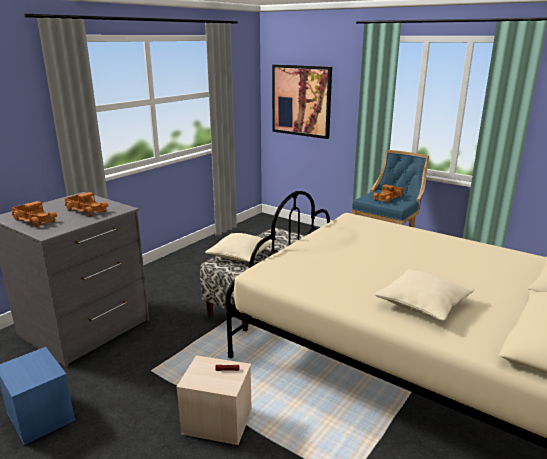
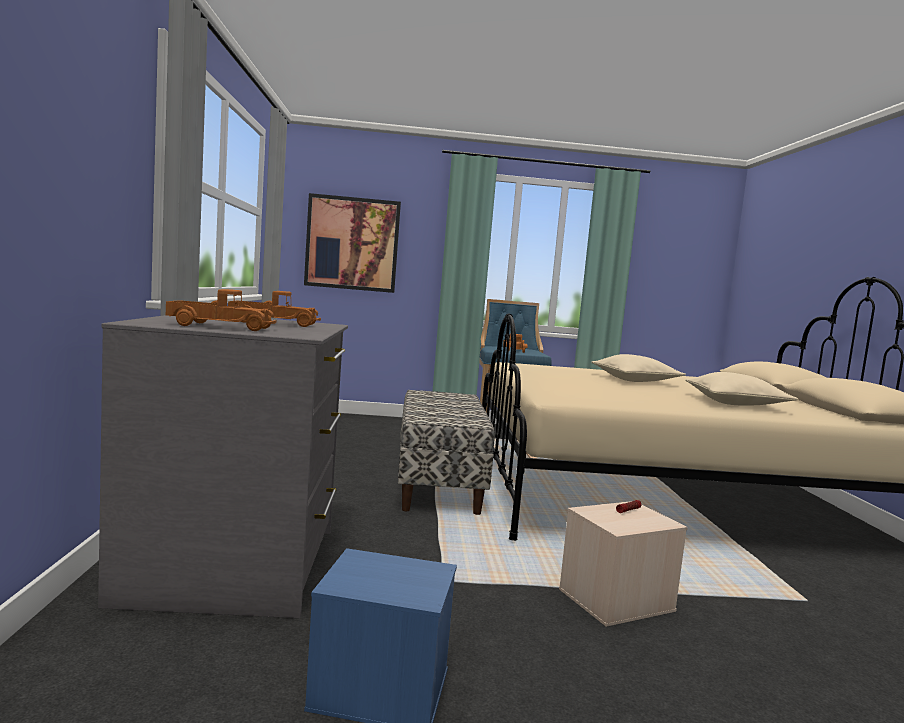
camera: 40 degrees left, 15 degrees down
beige pillow [205,233,272,262] -> beige pillow moved to [591,354,686,382]

